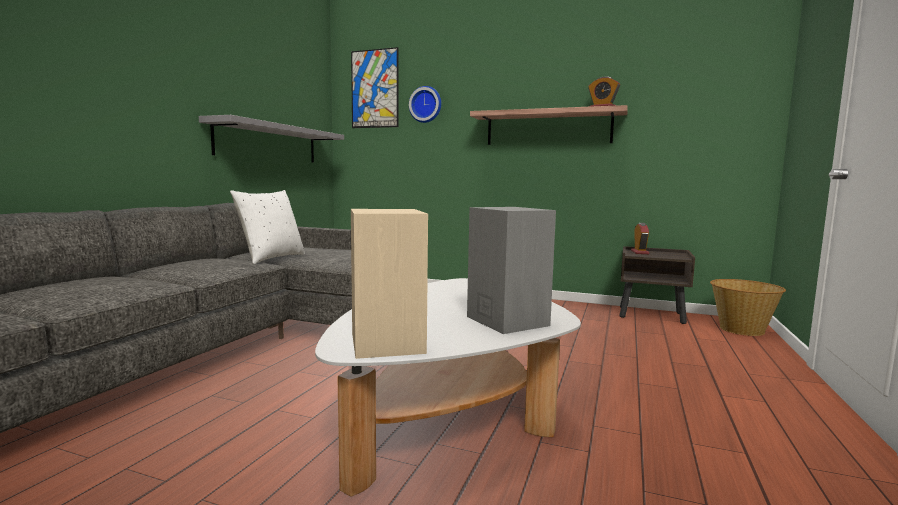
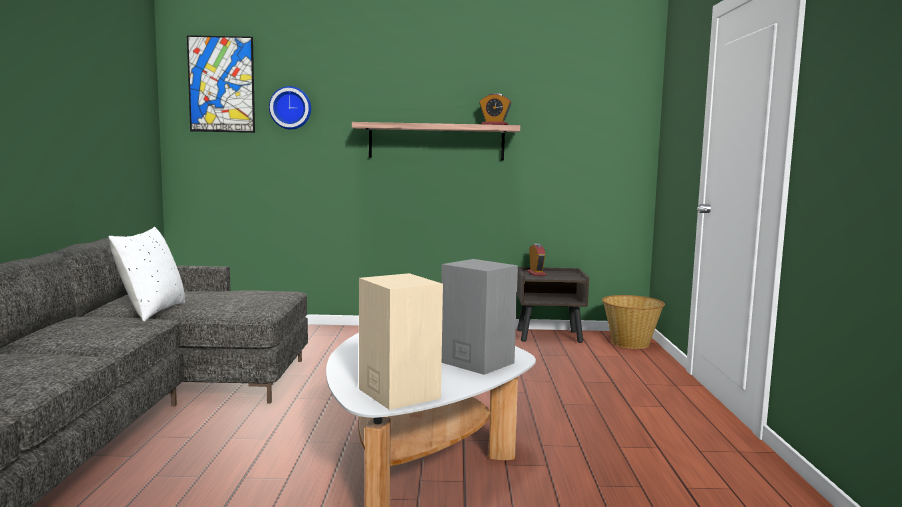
camera: 20 degrees left, 0 degrees up
grey shelf [199,115,344,163] -> none

